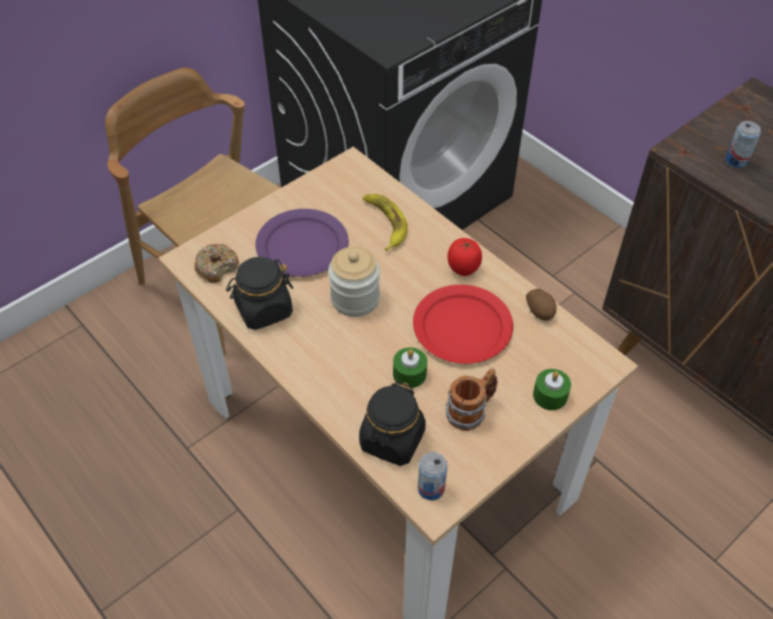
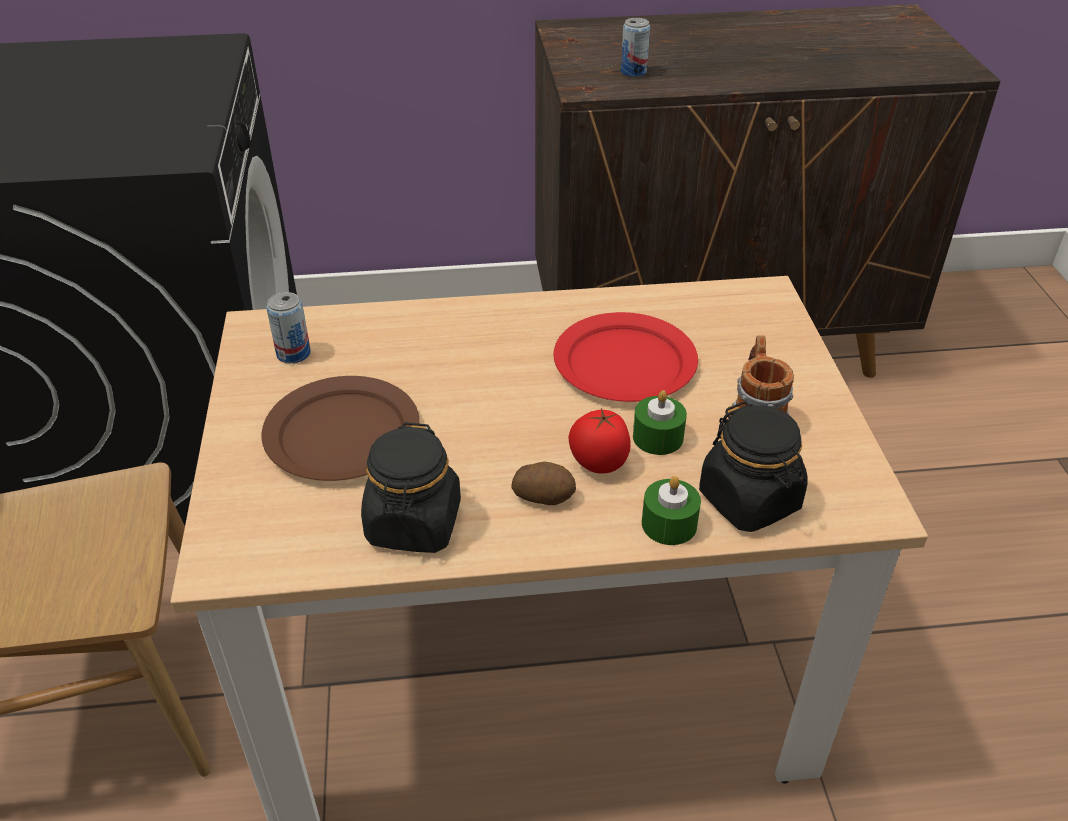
camera: 55 degrees left, 10 degrees down
donut [194,244,239,283] -> none
purple plate [255,209,348,277] -> brown plate [261,376,420,481]
jar [328,247,380,317] -> none
banana [363,194,408,251] -> none
can [418,452,447,500] -> can moved to [266,292,311,363]
tomato [448,238,482,276] -> tomato moved to [568,408,631,474]
potato [526,289,557,320] -> potato moved to [512,462,576,505]
green candle [533,369,571,410] -> green candle moved to [642,476,701,545]

